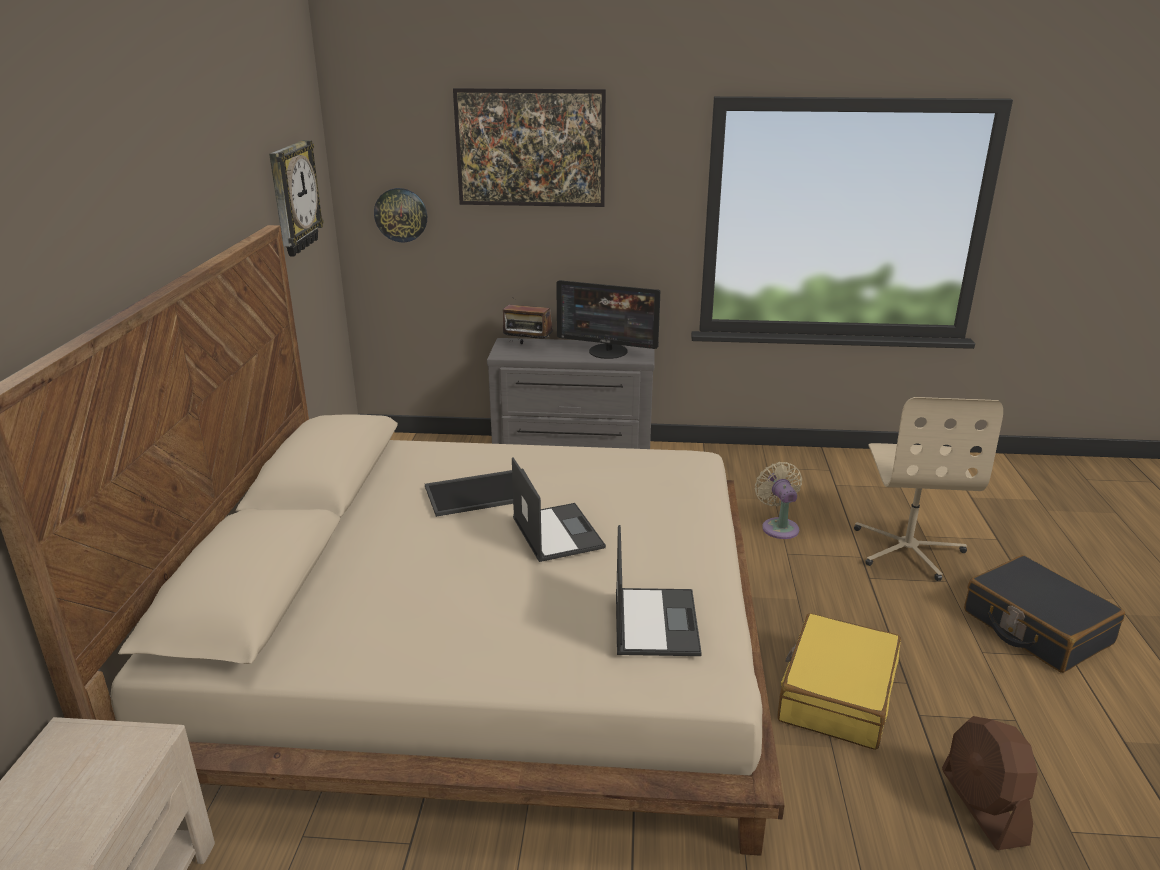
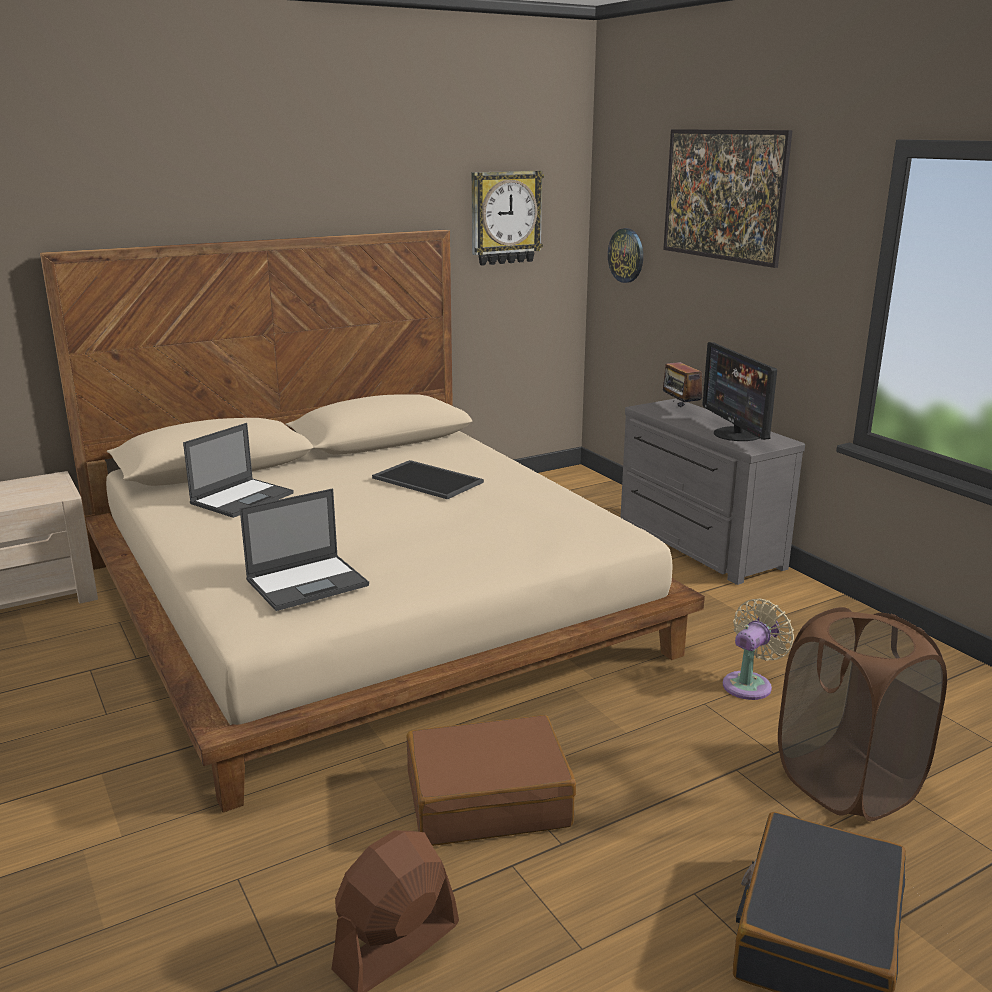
camera: 55 degrees right, 5 degrees down
laptop [512,457,606,562] -> laptop moved to [183,423,294,518]
yellow suitcase [777,613,901,750] -> brown suitcase [407,715,576,846]
beige office chair [854,397,1003,581] -> brown laundry basket [778,607,947,821]

